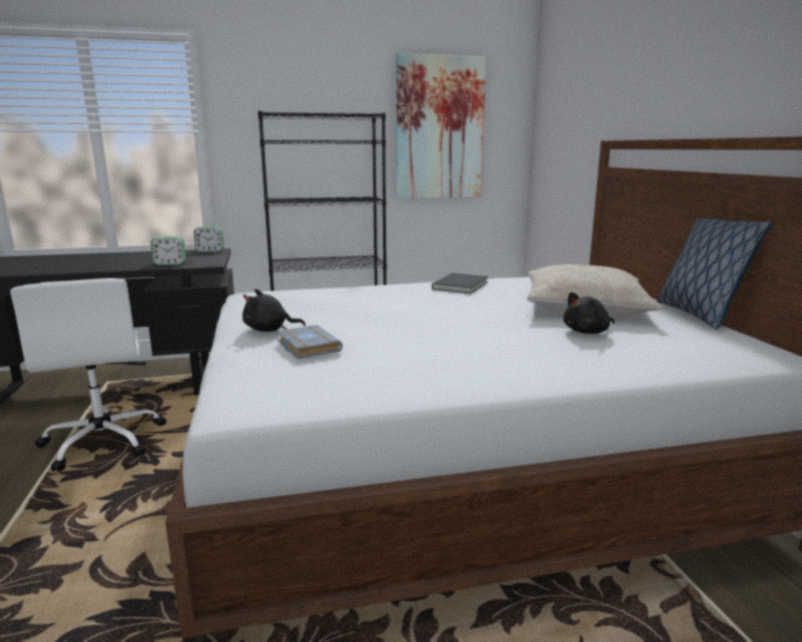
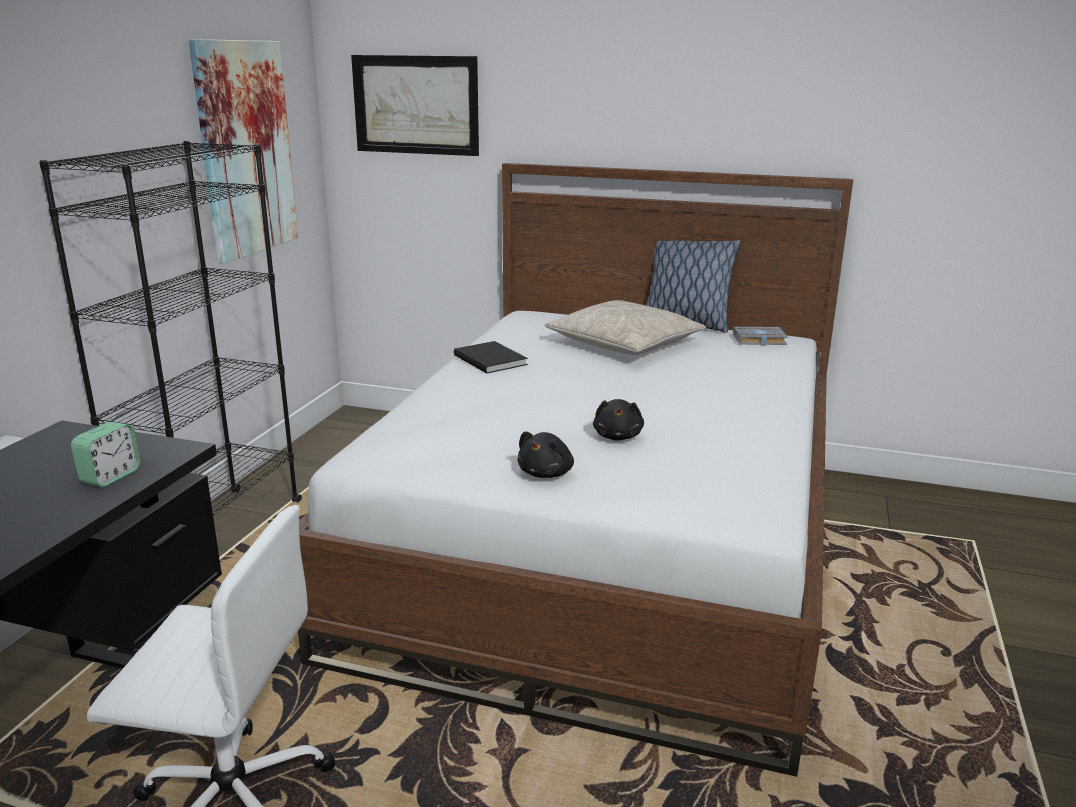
camera: 60 degrees left, 5 degrees up
alarm clock [194,226,224,252] -> none
grey book [277,325,343,359] -> grey book moved to [733,327,788,346]
black plush toy [563,292,614,334] -> black plush toy moved to [593,399,644,440]
none -> picture [351,55,479,156]

